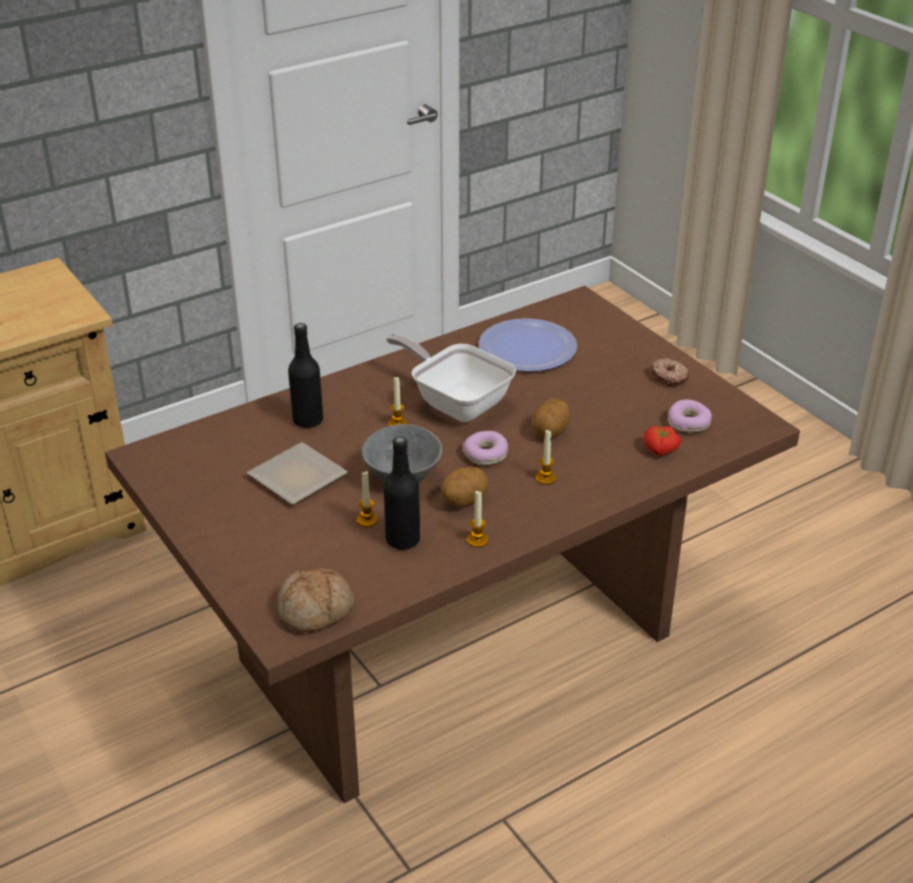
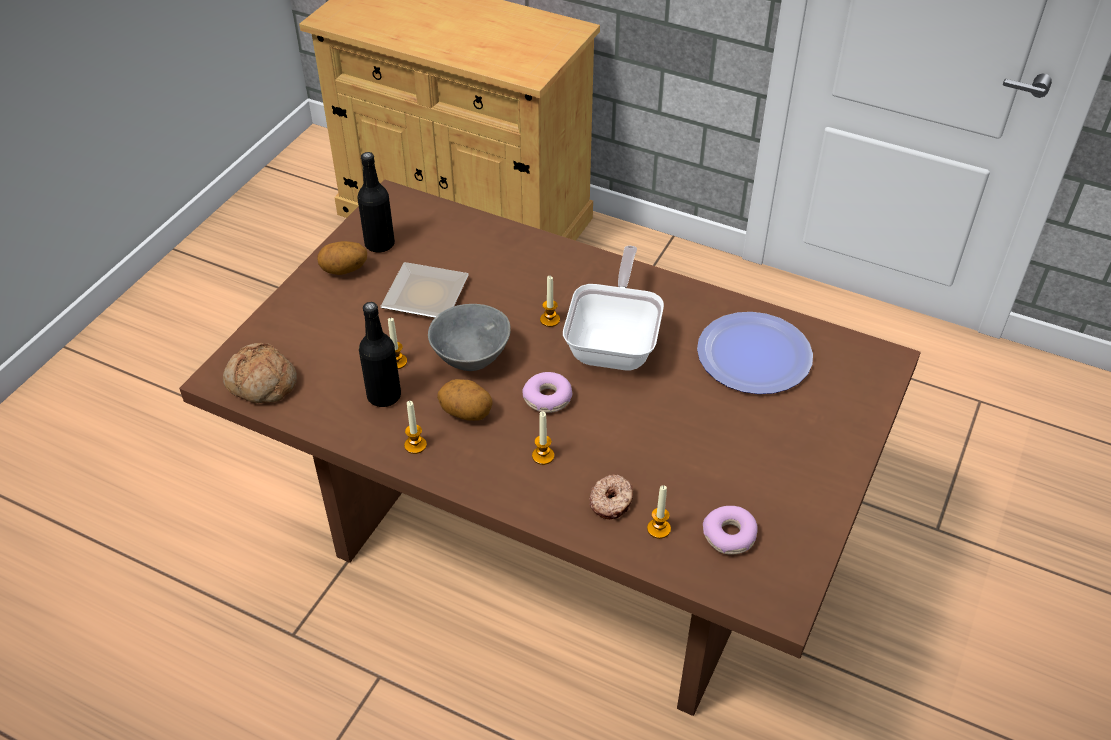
camera: 60 degrees right, 10 degrees up
black bottle [288,323,323,428] -> black bottle moved to [357,152,395,252]
potato [533,398,570,438] -> potato moved to [317,241,367,275]
tomato [644,426,681,456] -> candle [647,485,671,539]
donut [652,358,689,386] -> donut moved to [589,474,633,519]

